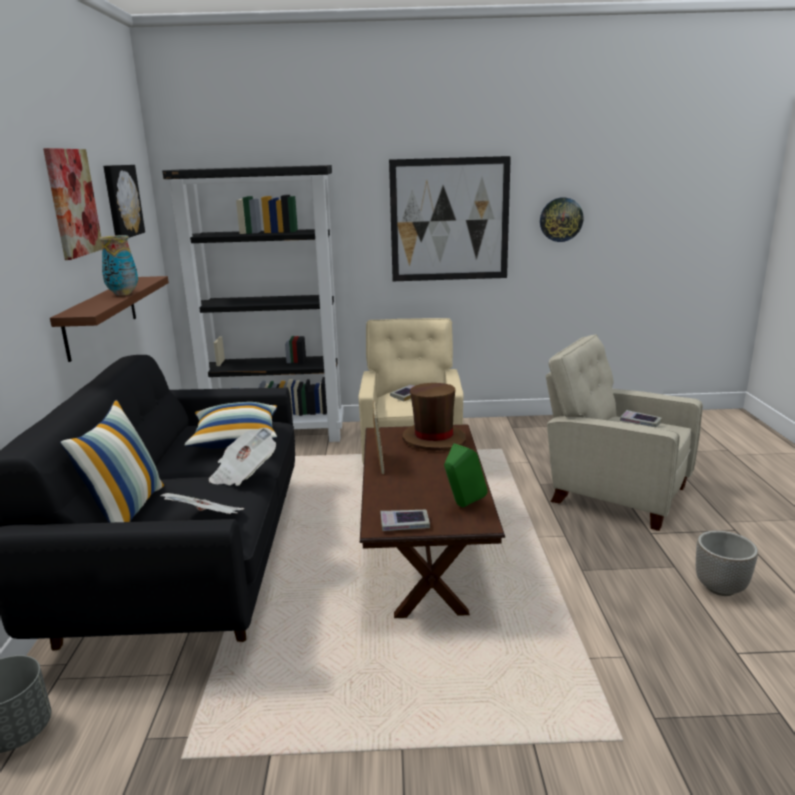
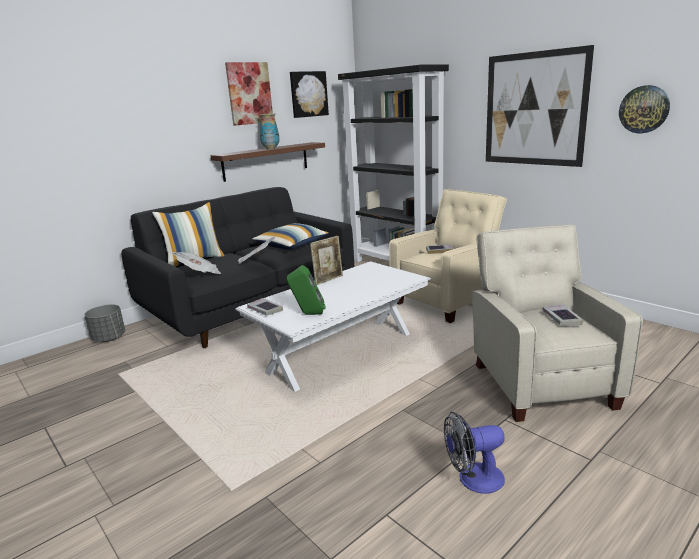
camera: 50 degrees right, 0 degrees up
brown coffee table [360,424,505,618] -> white coffee table [235,261,431,392]
brown hat [403,383,466,451] -> none
planter [696,531,758,596] -> fan [444,412,505,494]

